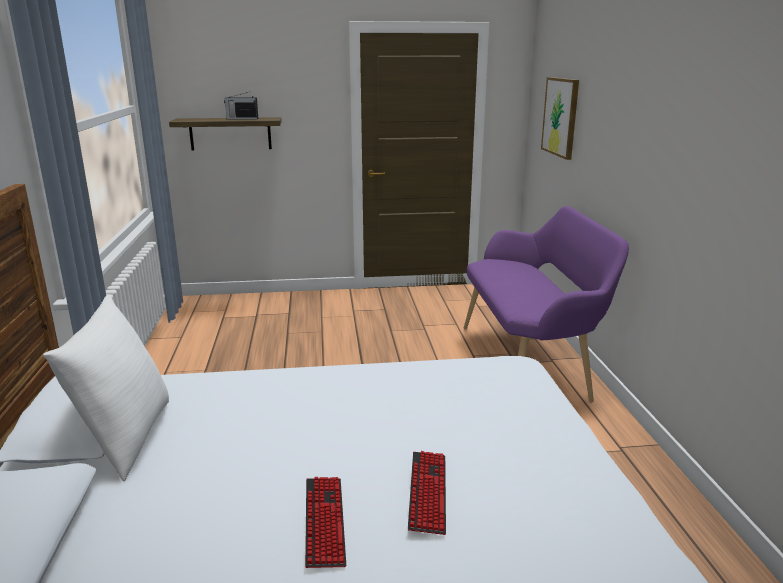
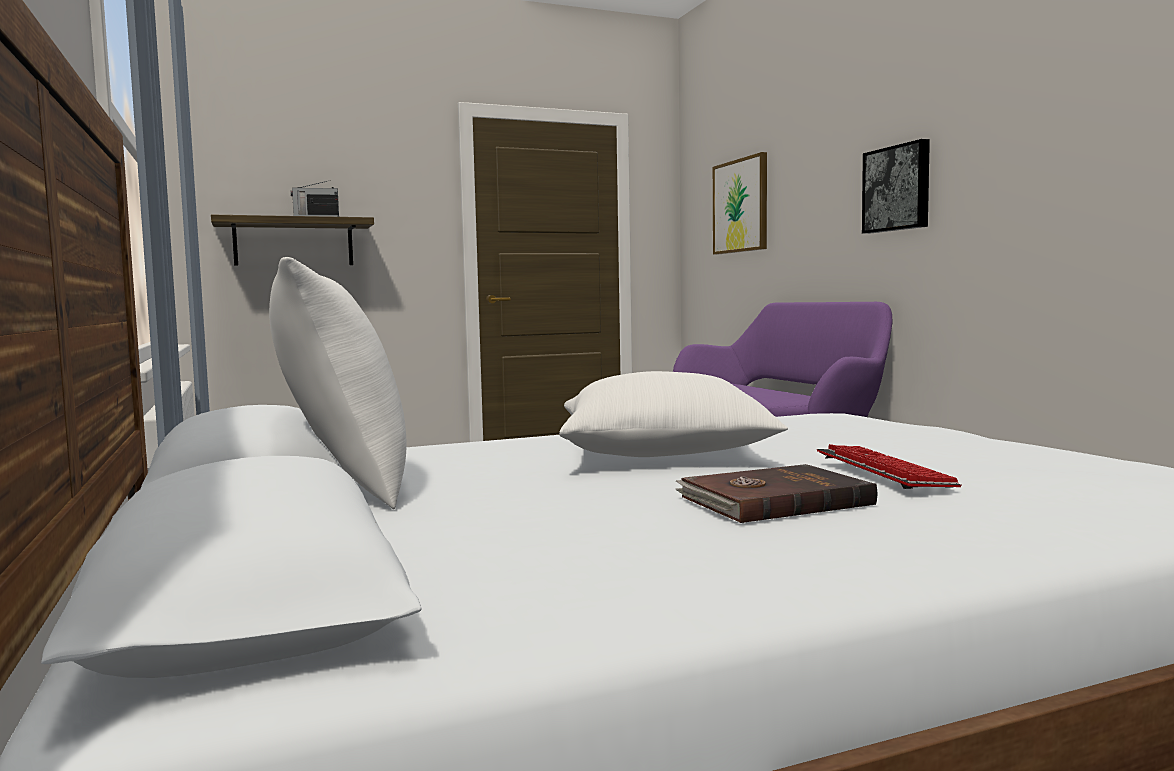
camera: 15 degrees left, 15 degrees down
keyboard [305,477,346,568] -> brown book [675,464,877,523]
none -> white pillow [559,371,788,457]
none -> picture [862,139,930,234]

